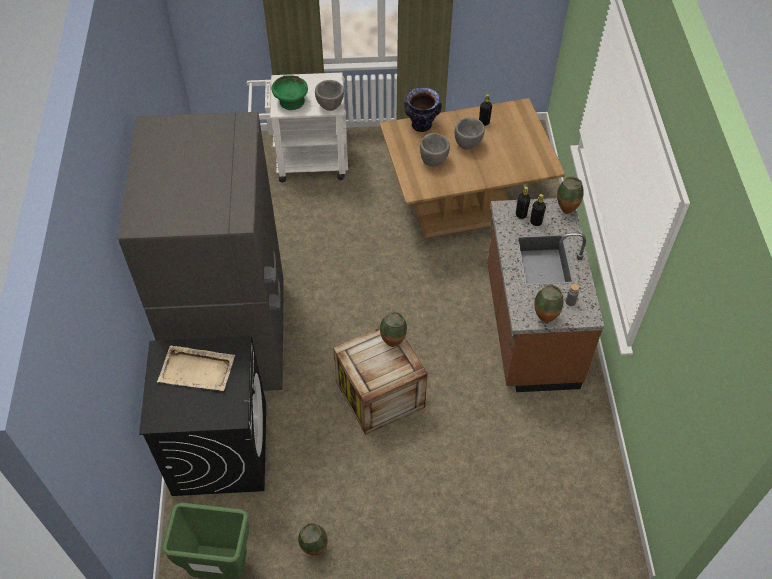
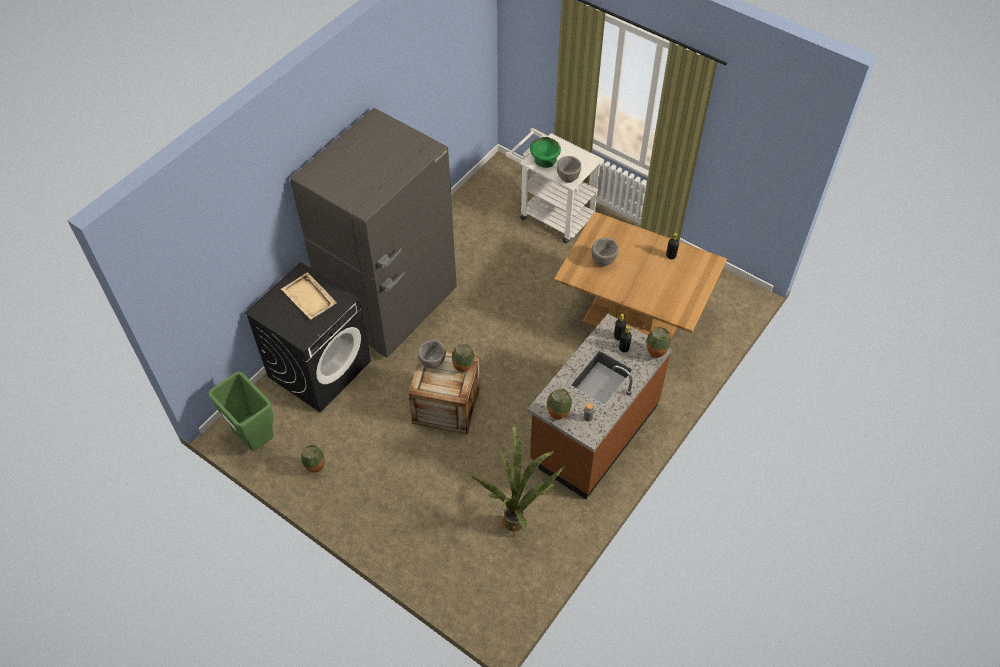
camera: 40 degrees right, 0 degrees up
vase [404,87,442,132] -> none
grey bowl [455,117,485,150] -> grey bowl moved to [418,340,446,369]
none -> potted plant [471,422,566,538]

